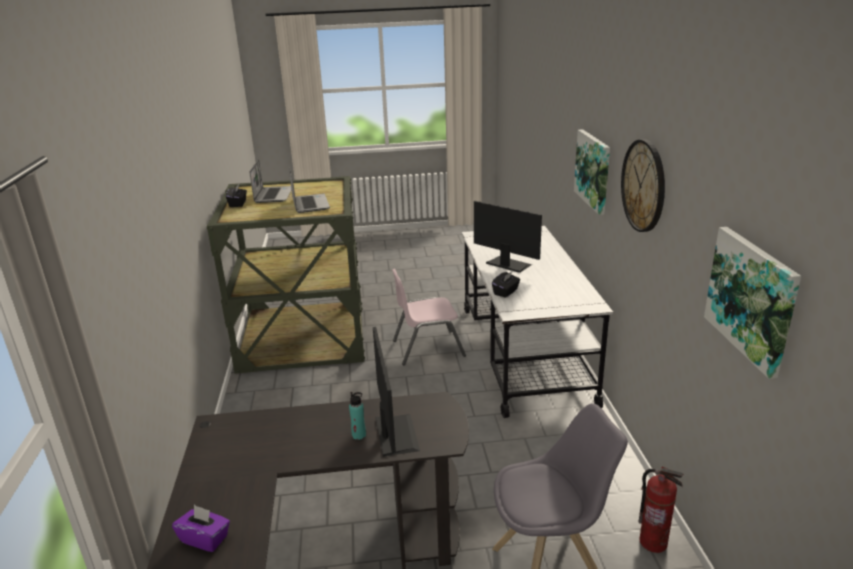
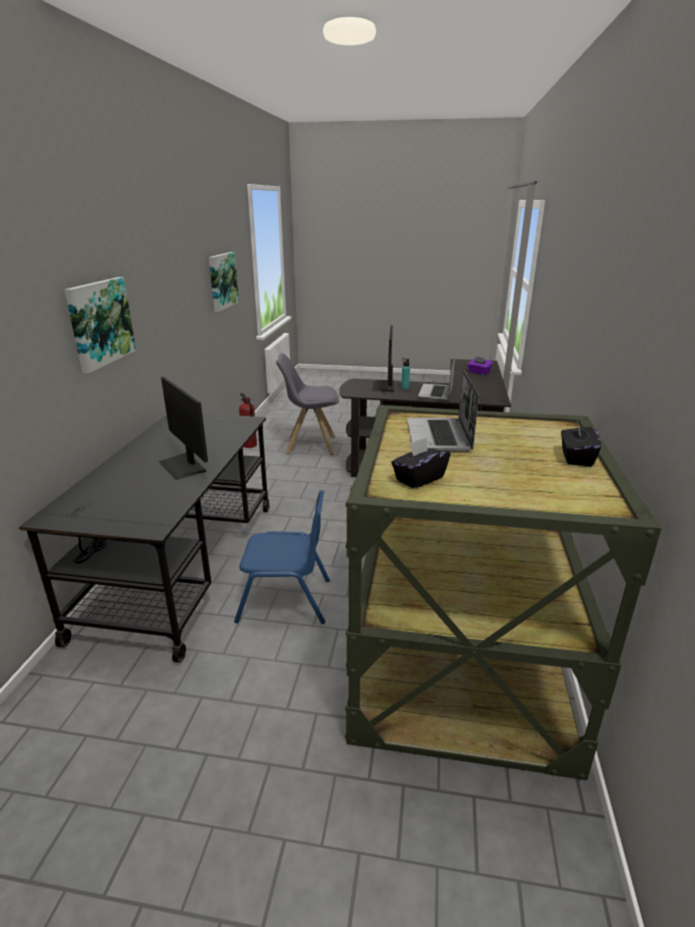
camera: 165 degrees left, 0 degrees up
laptop [250,159,291,203] -> laptop moved to [418,359,455,401]
pink chair [392,269,466,365] -> blue chair [234,490,330,624]
white desk [461,226,613,418] -> black desk [19,413,270,663]
black tissue box [492,272,520,298] -> black tissue box moved to [391,437,450,489]
wall clock [621,139,665,232] -> none

